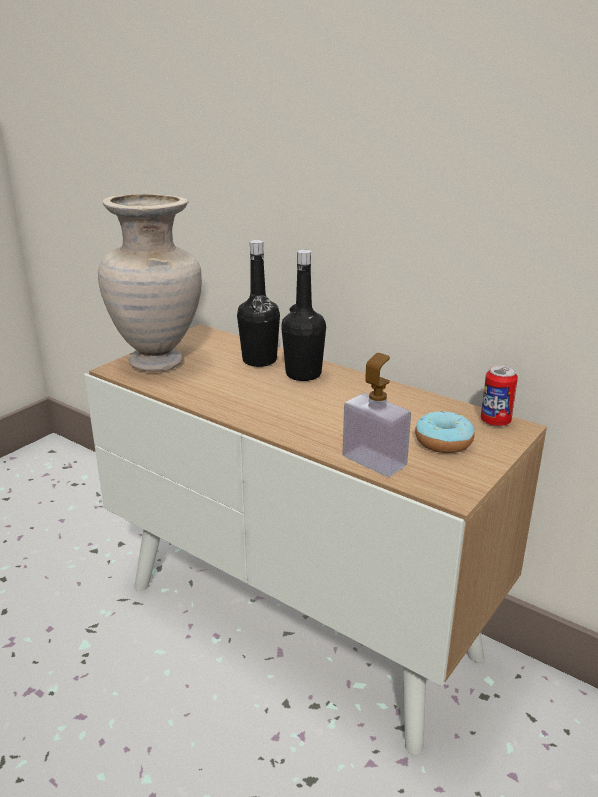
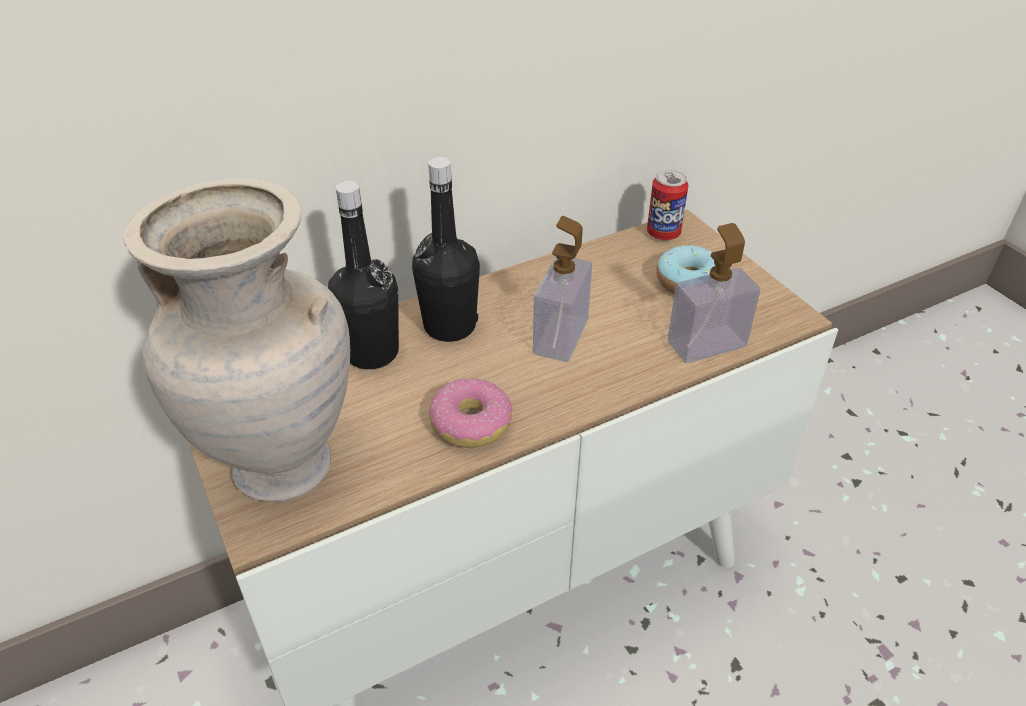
camera: 65 degrees left, 15 degrees up
none -> donut [429,378,513,448]
none -> soap dispenser [533,216,592,362]

